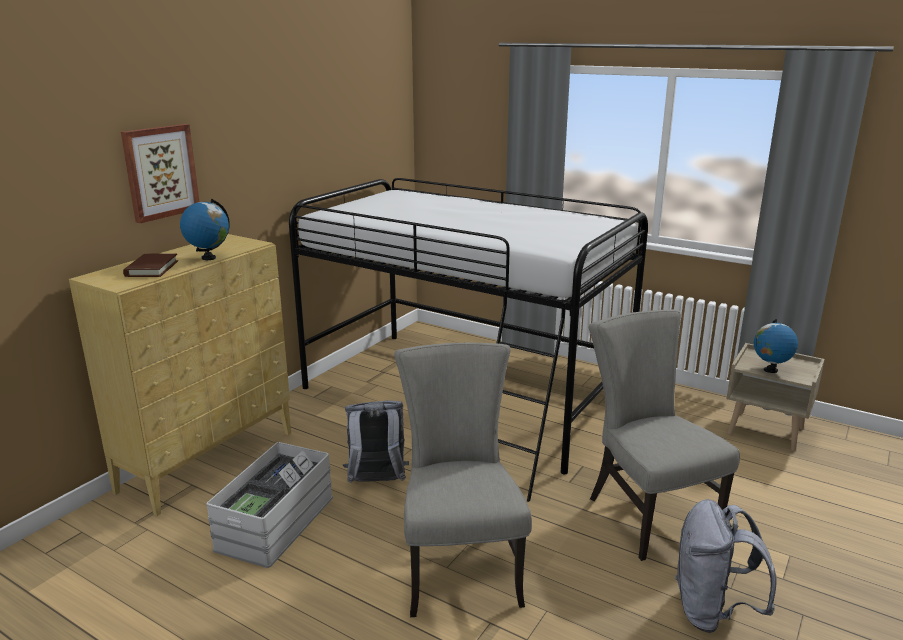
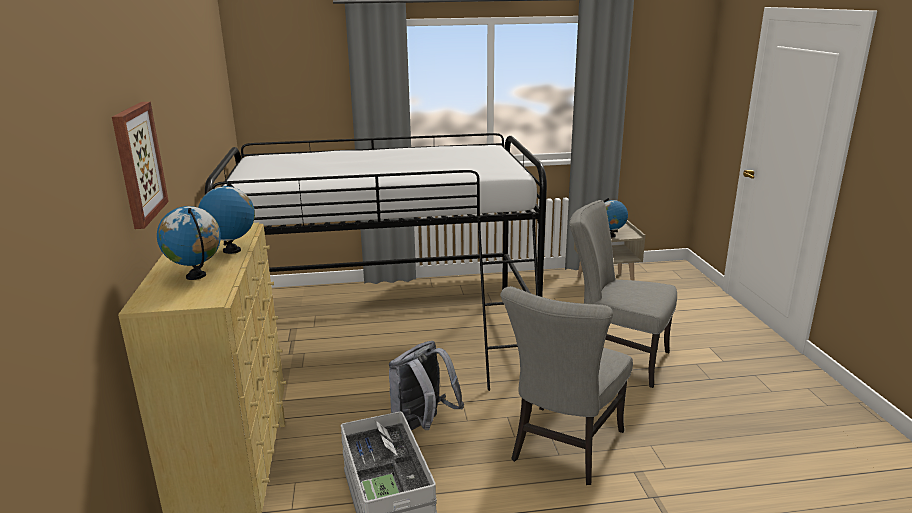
camera: 40 degrees left, 0 degrees up
brown book [123,254,178,277] -> globe [157,206,221,280]
grey chair [394,343,532,617] -> grey chair turned 105 degrees counterclockwise [500,286,633,485]
grey backpack [675,499,777,633] -> none

